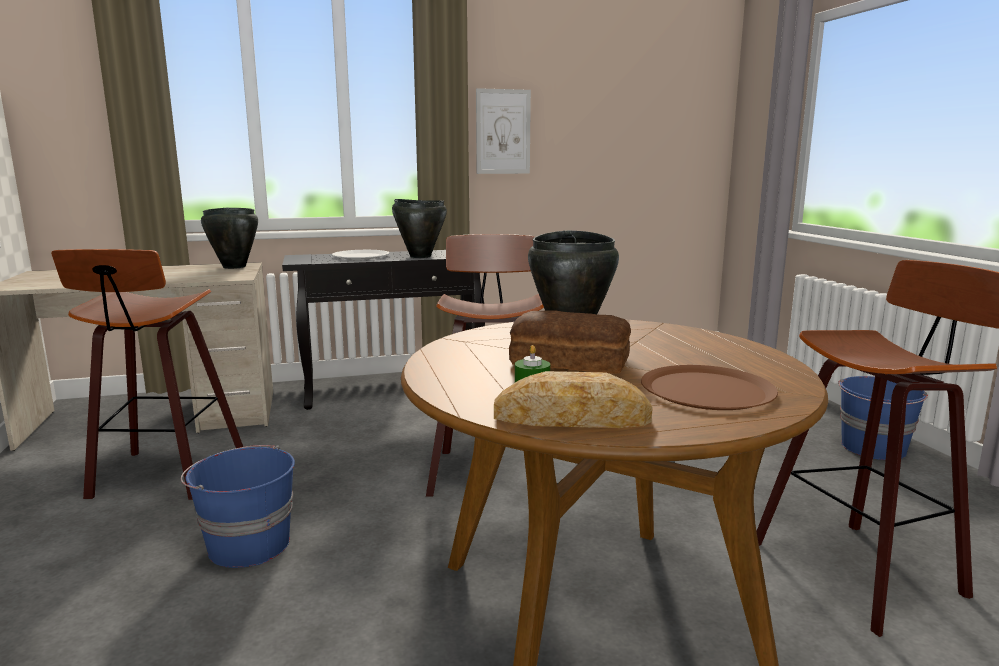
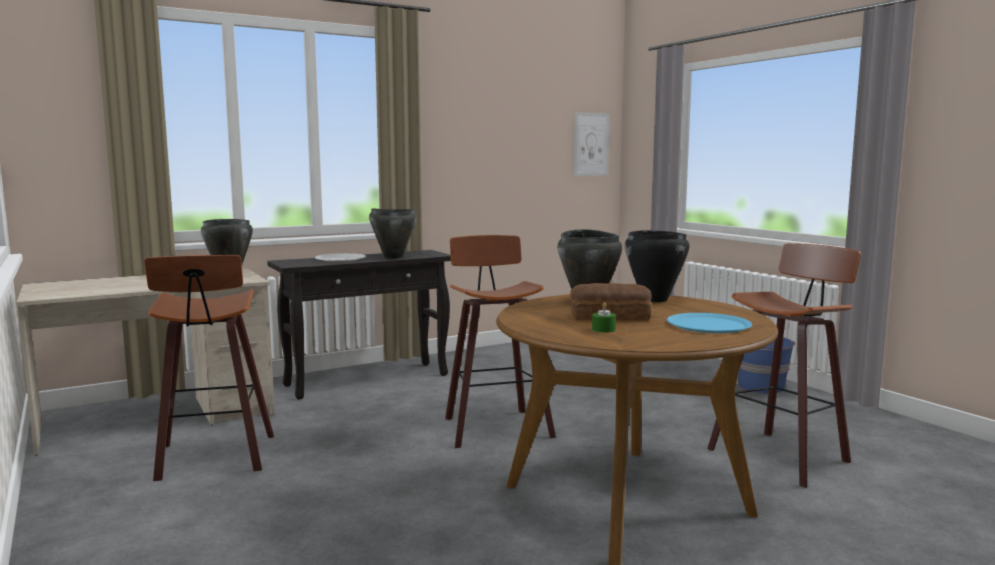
camera: 15 degrees left, 5 degrees down
blue bucket [181,445,295,568] -> none
picture [476,88,531,174] -> picture moved to [574,112,610,176]
bread [494,371,653,428] -> none
brown plate [641,365,778,410] -> blue plate [667,313,752,333]
none -> black cooking pot [625,230,689,302]

